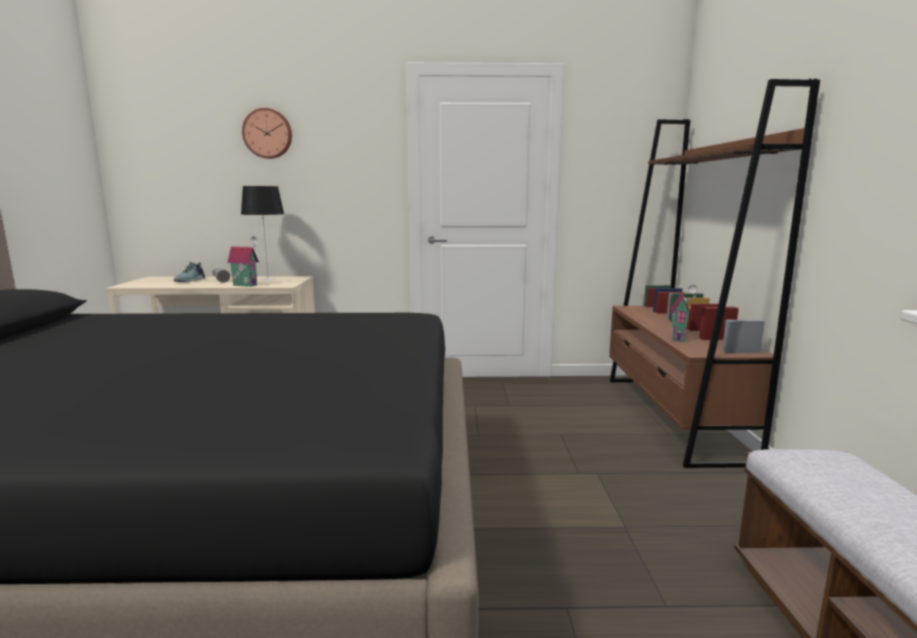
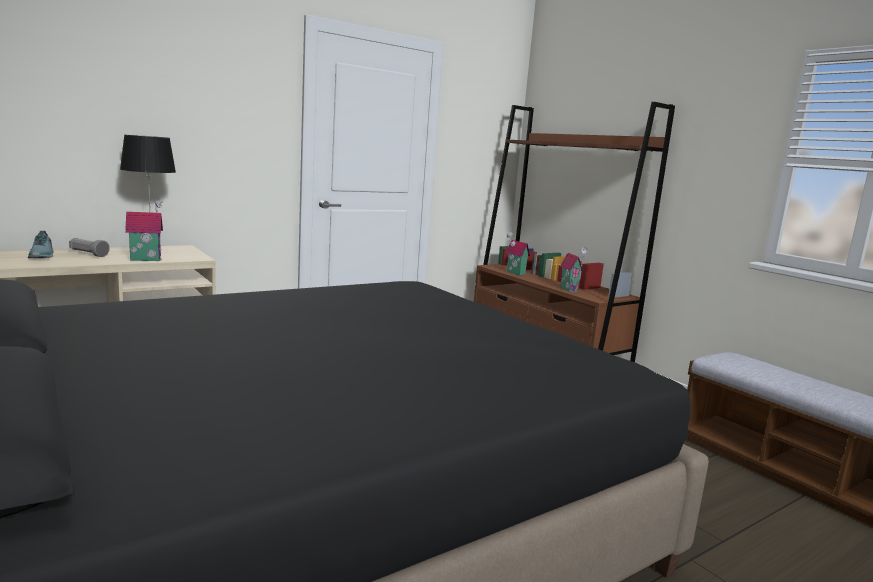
camera: 35 degrees left, 0 degrees up
wall clock [242,108,292,159] -> none
none -> toy house [506,232,530,276]

